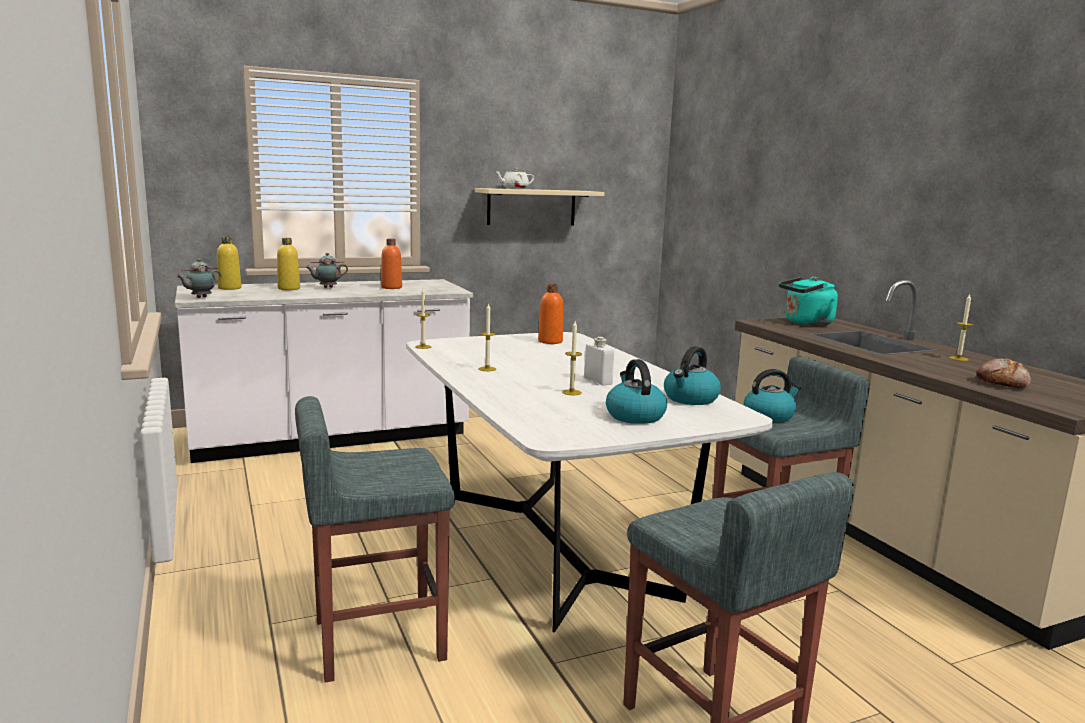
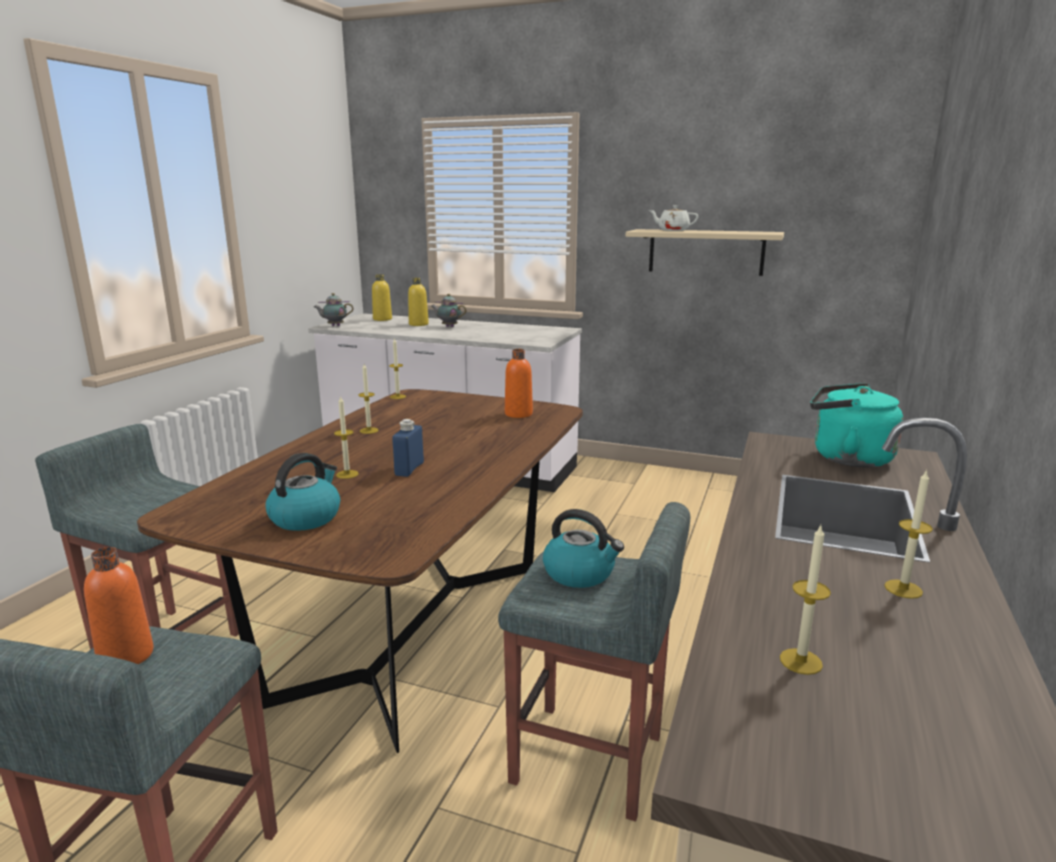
camera: 45 degrees right, 5 degrees up
orange bottle [381,239,402,289] -> orange bottle moved to [84,547,154,664]
white dining table [406,332,773,633] -> brown dining table [137,389,583,753]
white bottle [584,337,614,386] -> blue bottle [392,419,424,477]
kettle [664,346,721,405] -> none
bread [976,359,1031,388] -> candle [780,526,831,675]

